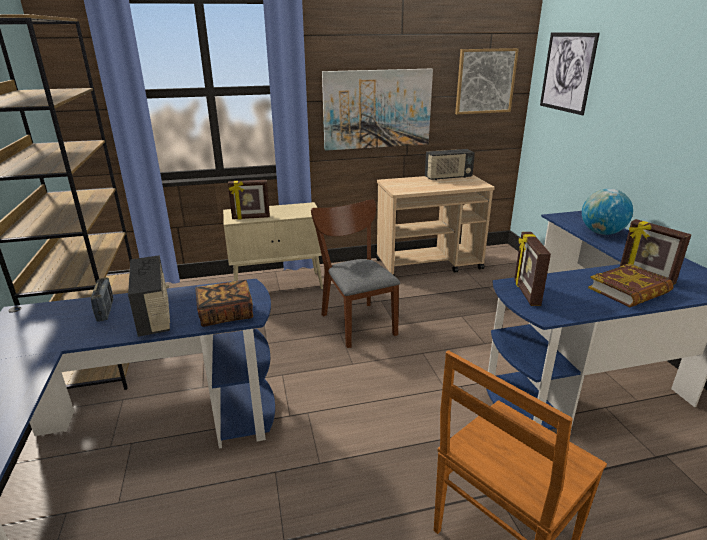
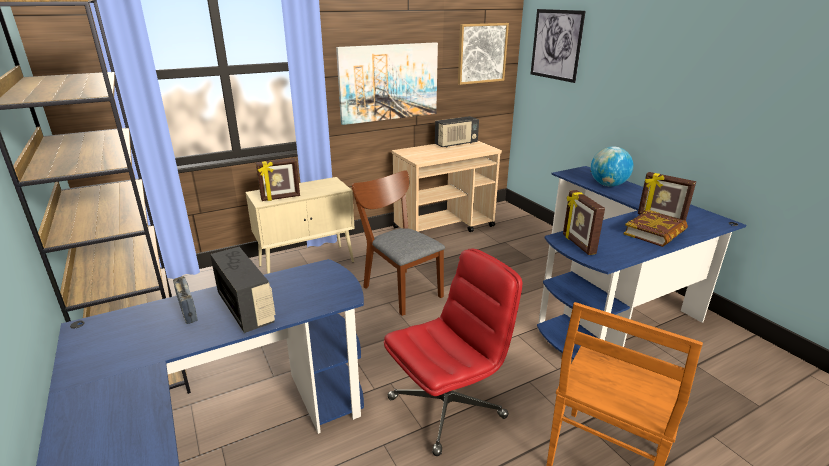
camera: 15 degrees left, 0 degrees up
book [196,280,253,327] -> none
none -> red office chair [384,249,522,456]

